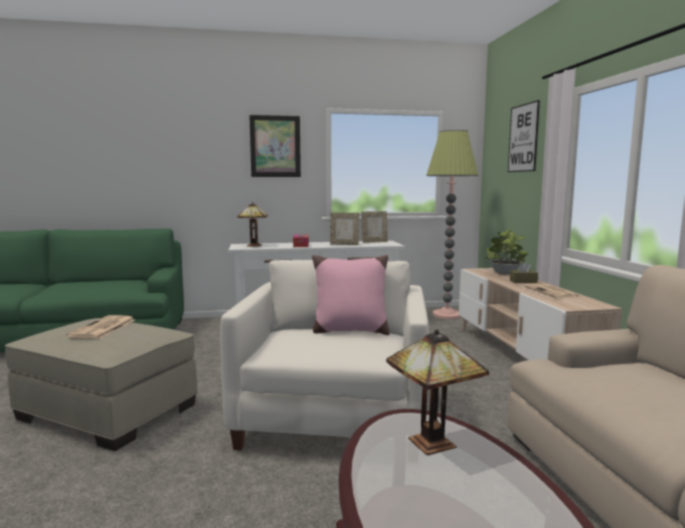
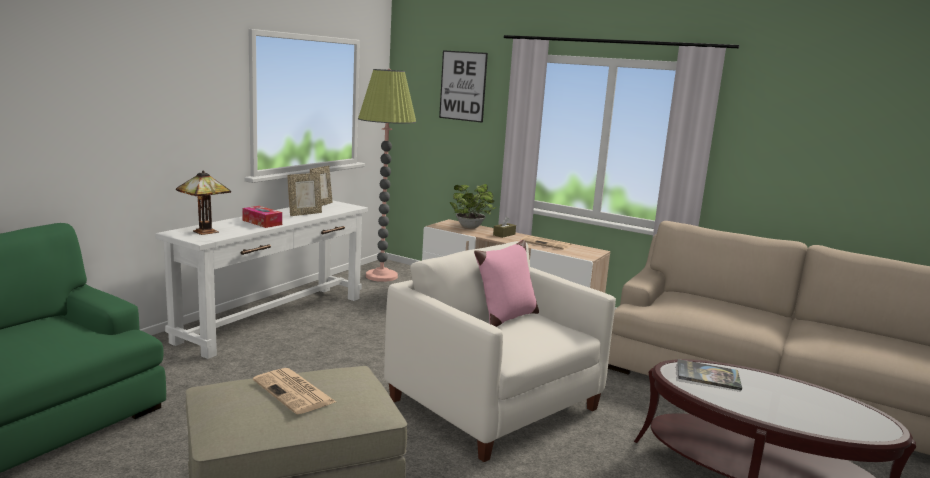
camera: 50 degrees left, 5 degrees up
picture [249,115,301,177] -> none
table lamp [386,329,489,455] -> book [677,359,742,391]

